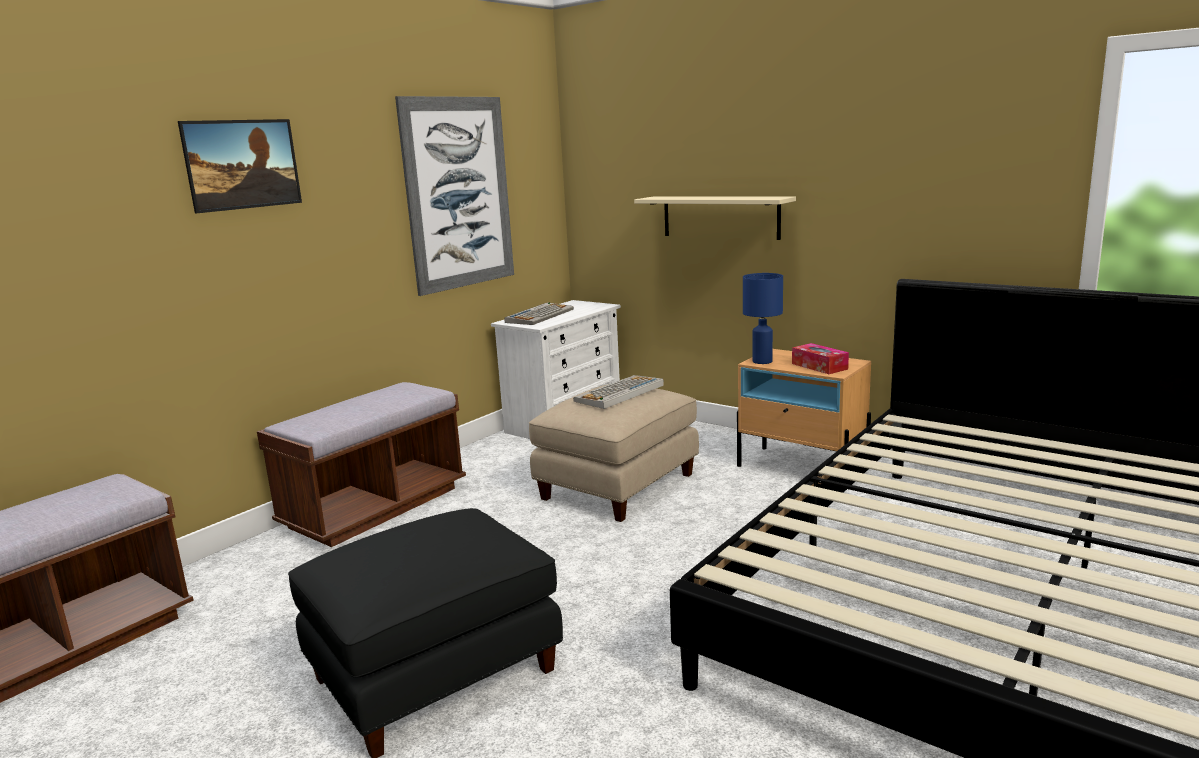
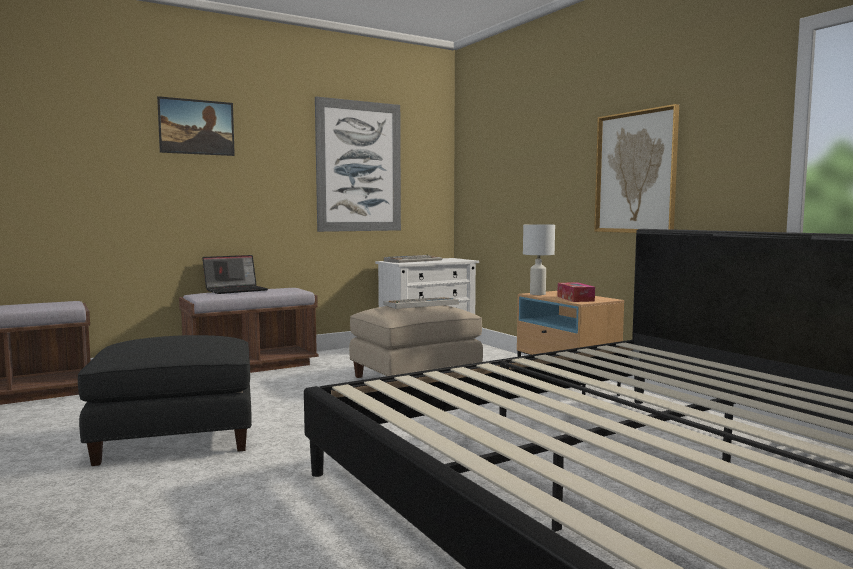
camera: 20 degrees right, 10 degrees down
beige shelf [634,197,796,240] -> none
blue table lamp [743,273,783,364] -> white table lamp [523,224,555,295]
none -> laptop [202,255,268,294]
none -> picture [594,104,679,233]

